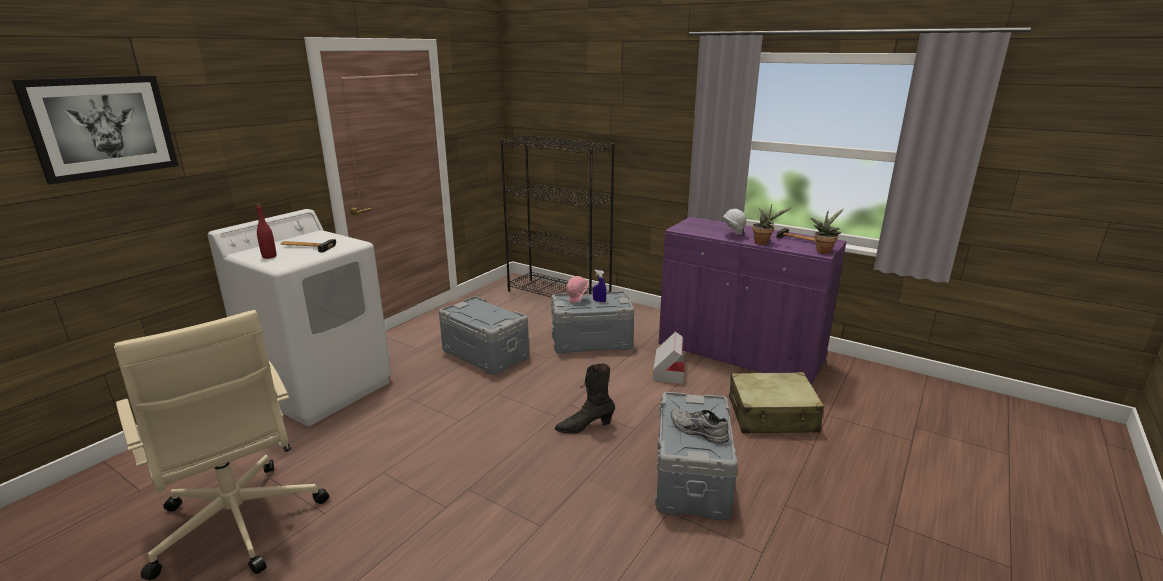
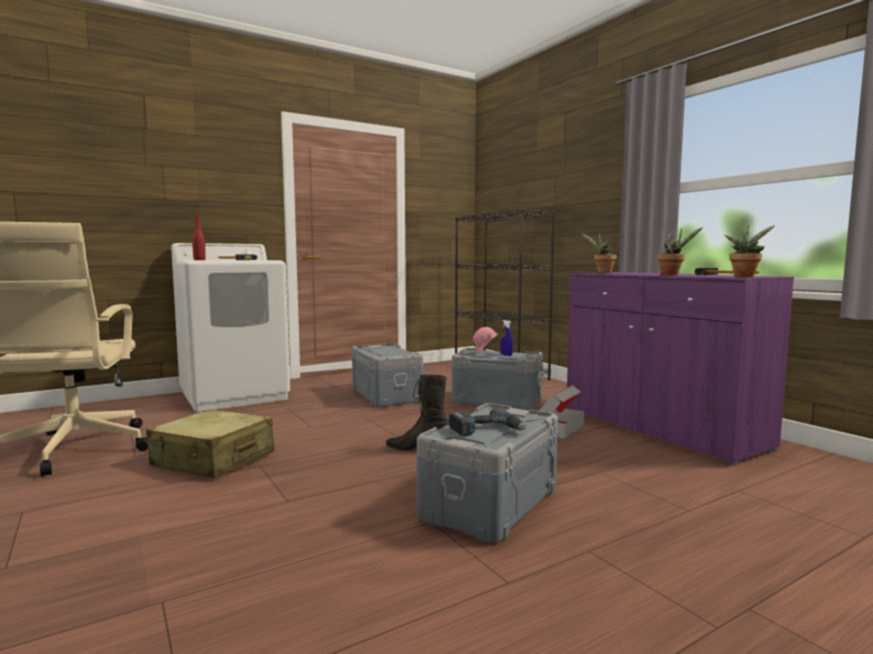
camera: 25 degrees right, 15 degrees down
picture [12,75,179,184] -> none
grey shoe [671,409,729,444] -> power drill [449,408,526,436]
white hard hat [722,209,747,235] -> none
beige suitcase [729,372,824,433] -> beige suitcase moved to [146,409,275,478]
none -> potted plant [581,233,617,273]

